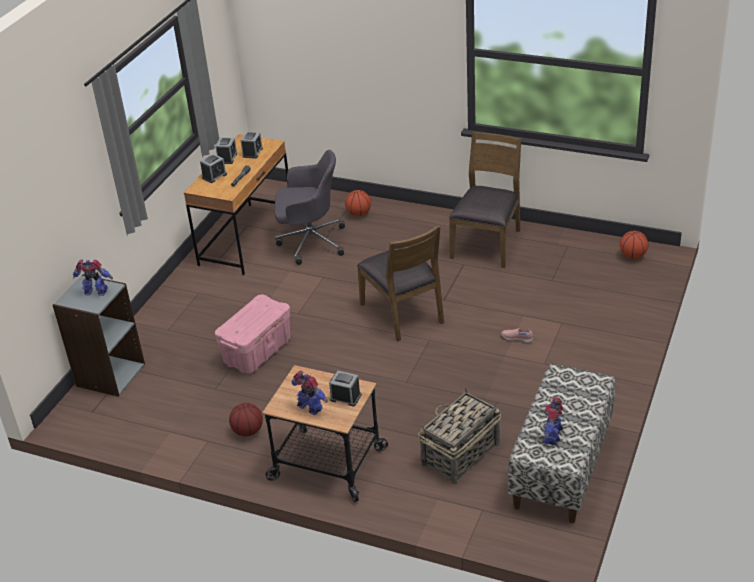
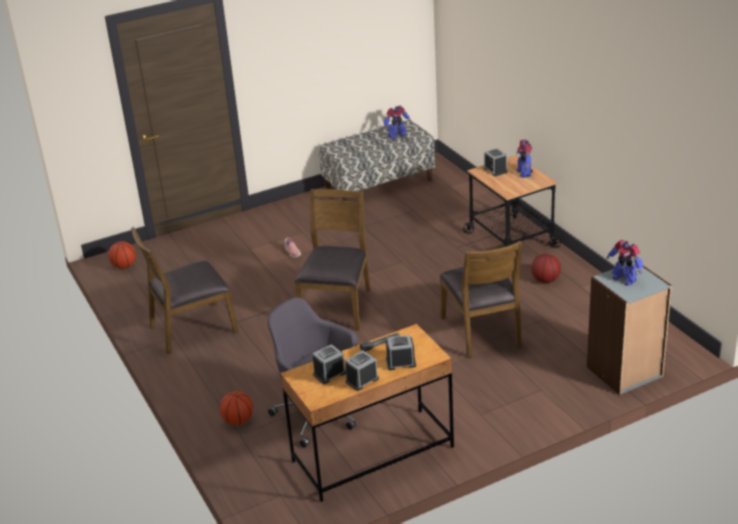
camera: 140 degrees left, 5 degrees down
pink storage box [215,294,290,373] -> brown chair [440,241,522,359]
basket [418,388,501,485] -> none

